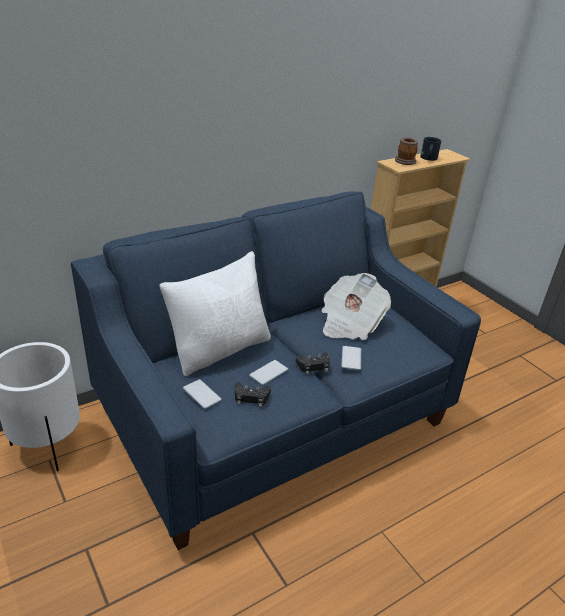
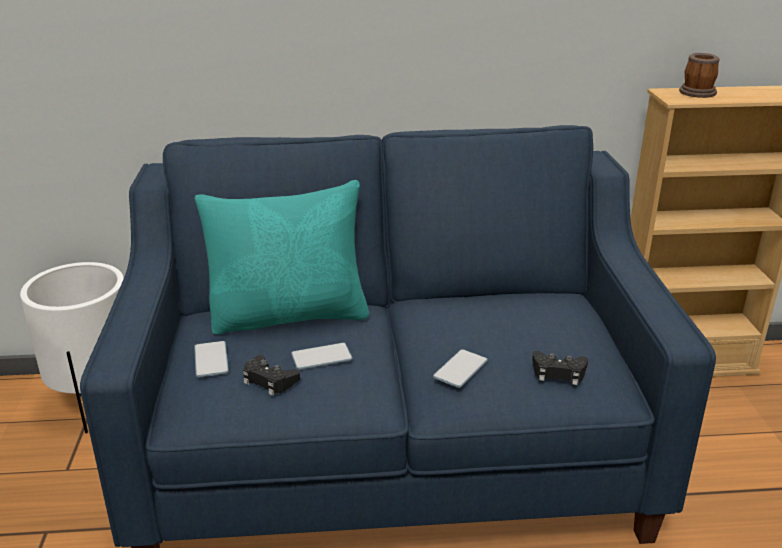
camera: 30 degrees right, 5 degrees down
white pillow [159,251,271,376] -> turquoise pillow [195,180,369,335]
black game controller [296,352,330,374] -> black game controller moved to [532,351,588,385]
newspaper [321,273,391,340] -> none
black mug [420,137,441,161] -> none

